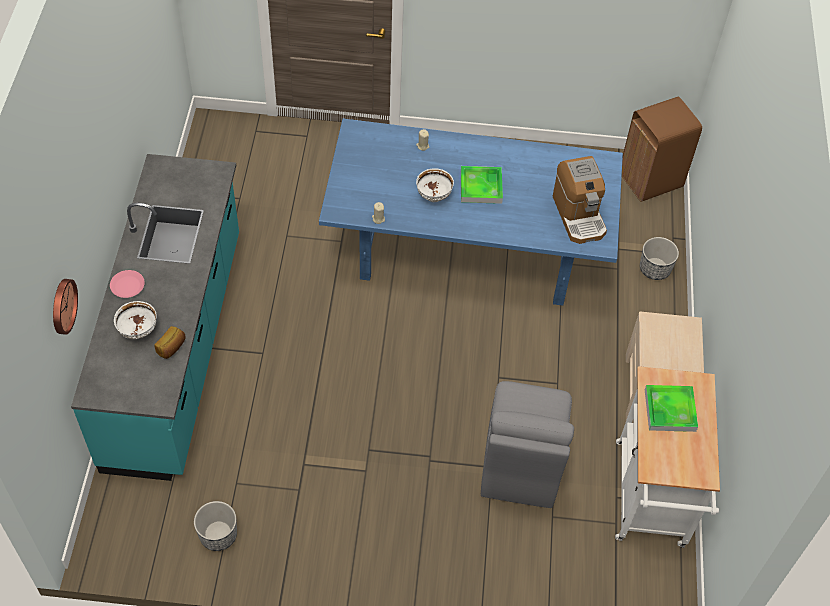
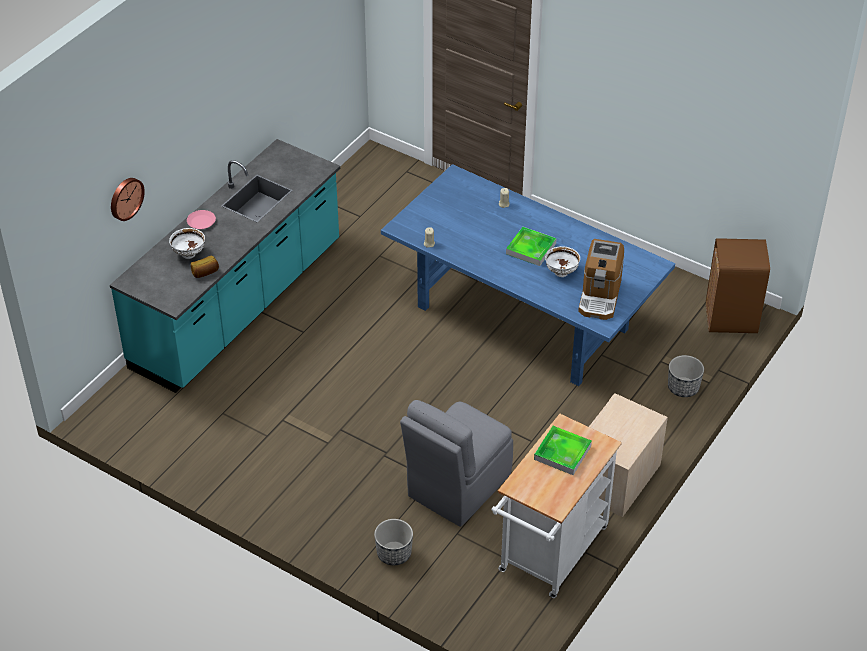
camera: 30 degrees right, 10 degrees down
planter [194,501,237,551] -> planter moved to [374,519,413,565]
white bowl [416,168,454,202] -> white bowl moved to [545,246,580,277]

